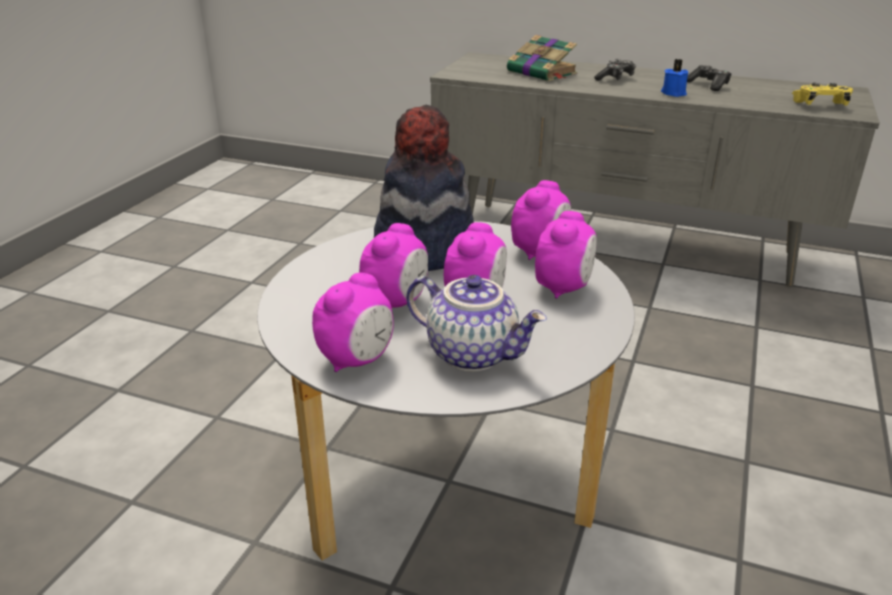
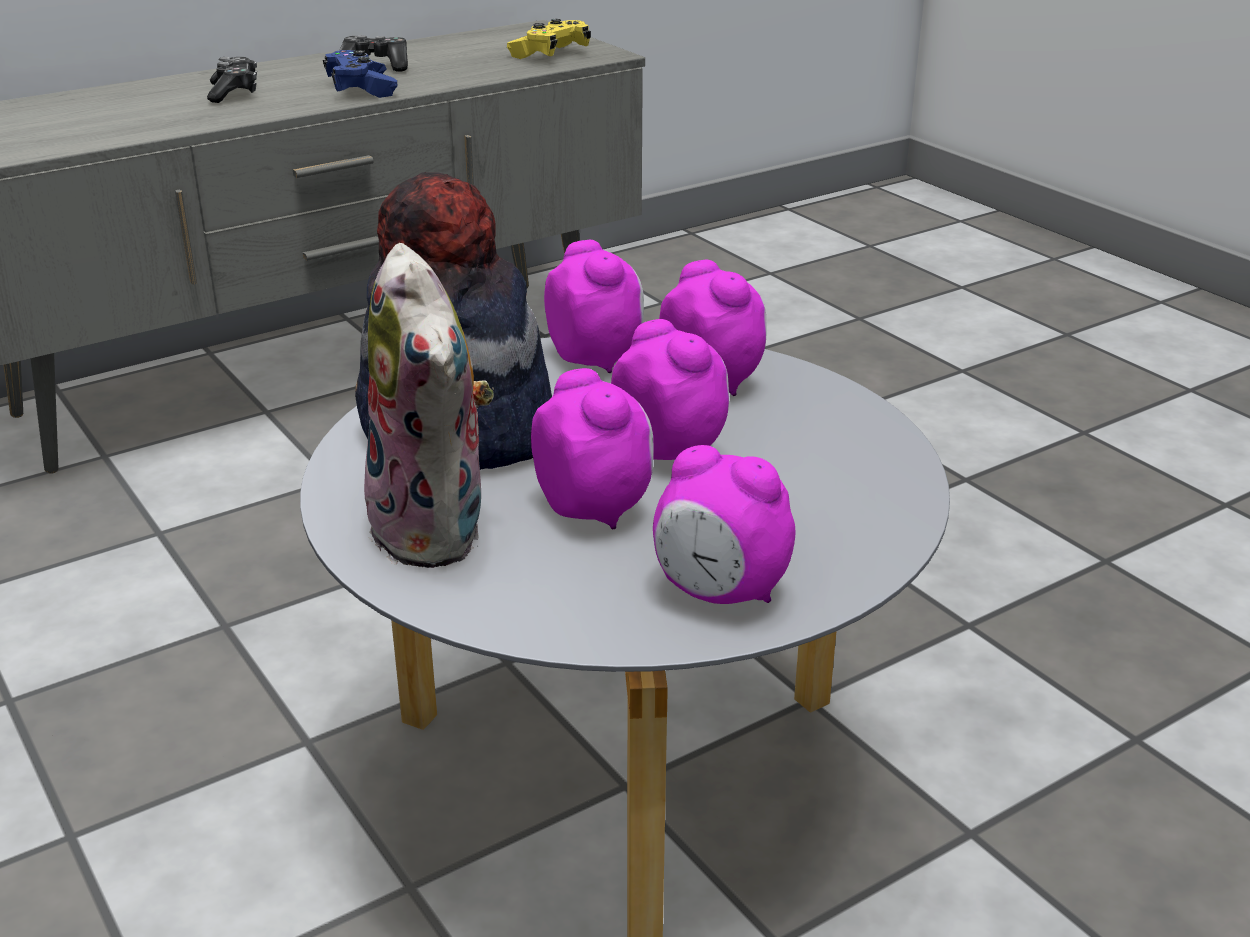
camera: 55 degrees left, 0 degrees up
alarm clock [312,273,394,372] -> alarm clock turned 135 degrees clockwise [653,445,795,604]
teapot [406,275,547,371] -> none
book [507,35,577,81] -> none
blue candle [661,59,688,97] -> blue game controller [323,50,397,98]
none -> plush toy [361,243,494,568]

